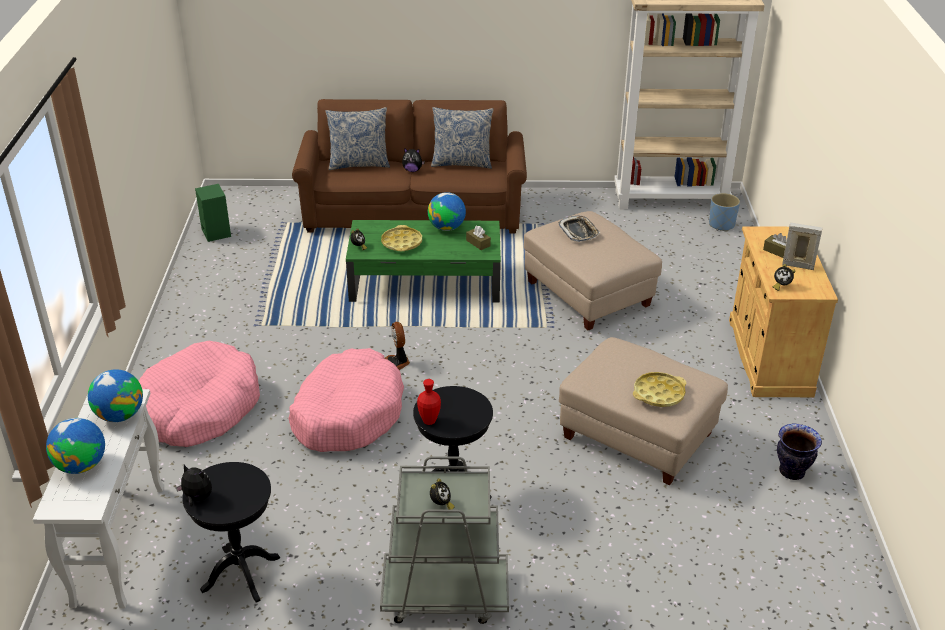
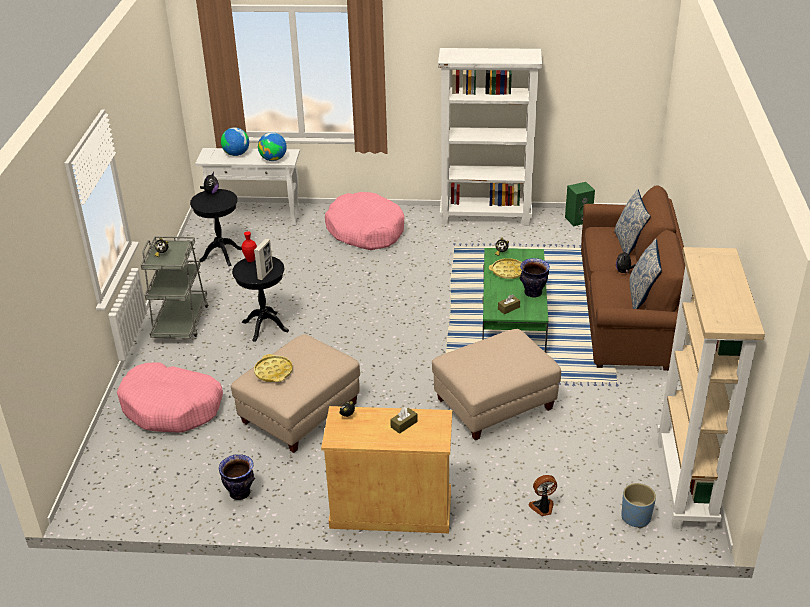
camera: 95 degrees right, 0 degrees up
pink dog bed [288,348,404,452] -> pink dog bed moved to [117,362,223,433]
fan [385,322,410,370] -> fan moved to [529,475,557,516]
globe [428,192,466,231] -> vase [519,258,550,298]
tray [558,216,600,242] -> none
picture frame [782,223,822,270] -> picture frame moved to [254,238,273,280]
none -> white bookcase [438,48,542,226]

